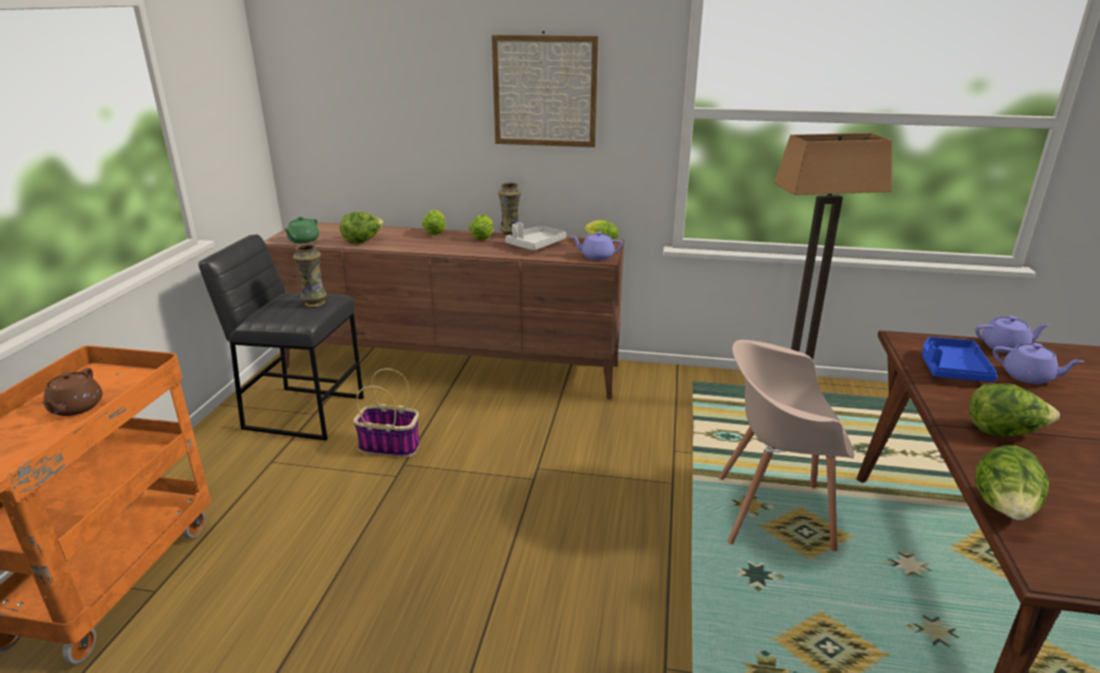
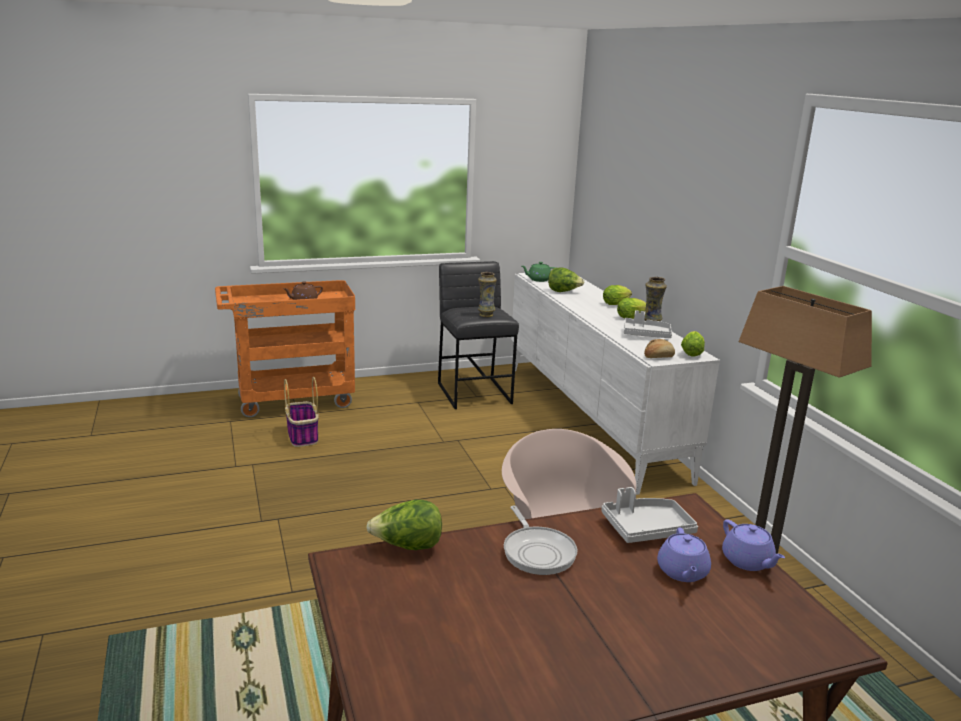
camera: 60 degrees right, 5 degrees down
brown cabinet [264,222,624,399] -> white cabinet [511,273,720,495]
basket [353,368,420,457] -> basket moved to [284,377,319,447]
picture [492,31,598,147] -> none
purple teapot [570,231,623,260] -> bread [644,339,675,358]
blue tray [922,337,998,382] -> grey tray [601,487,698,543]
lettuce [969,383,1060,436] -> frying pan [504,506,577,575]

